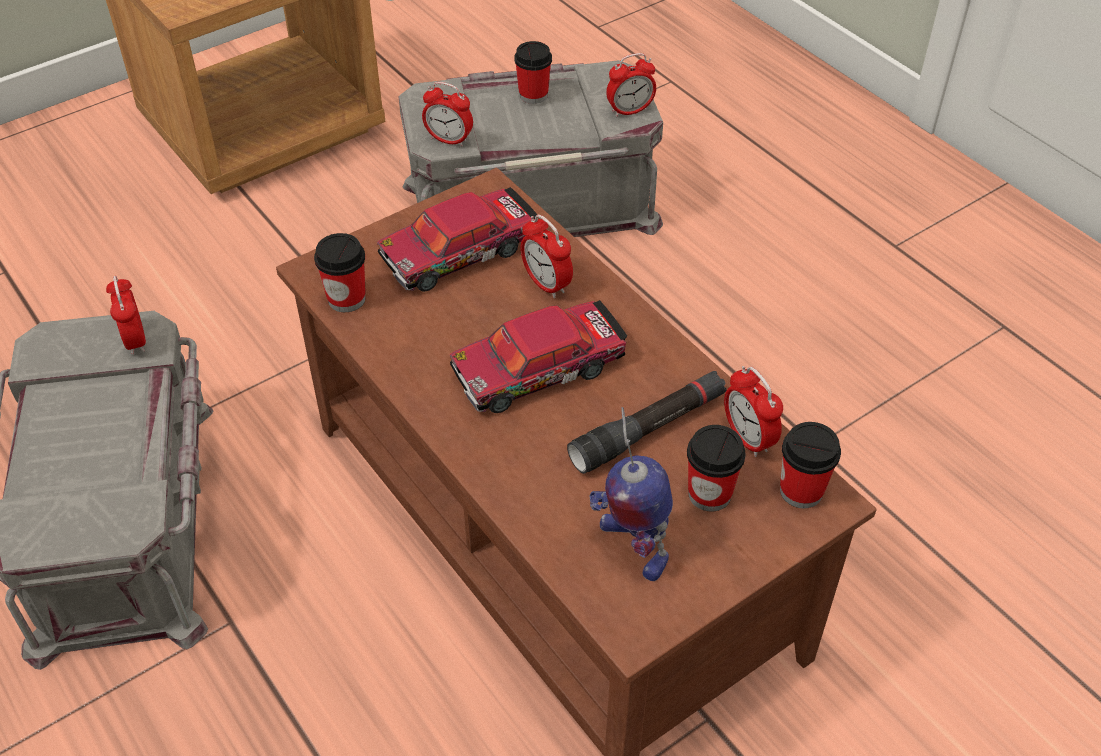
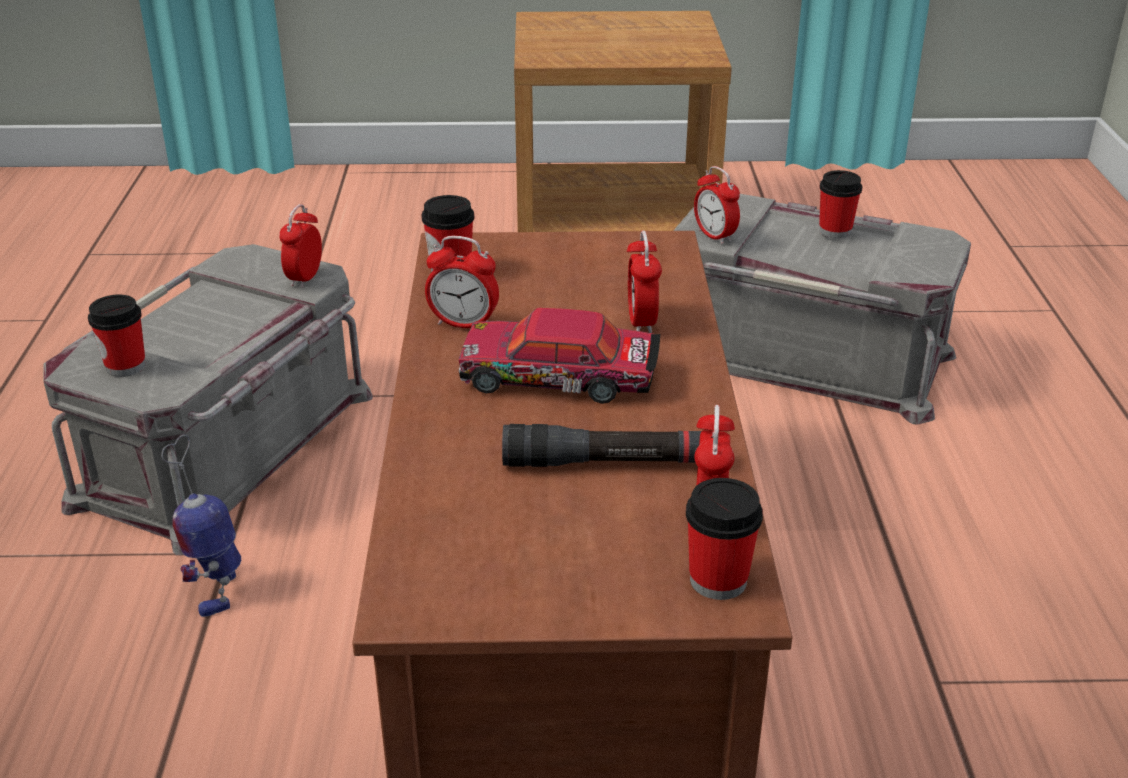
camera: 35 degrees right, 15 degrees down
toy car [377,187,538,292] -> none
toy robot [589,407,673,581] -> toy robot moved to [161,435,241,617]
alarm clock [606,53,656,117] -> alarm clock moved to [425,236,499,328]
cup [687,425,746,512] -> cup moved to [88,295,146,377]

